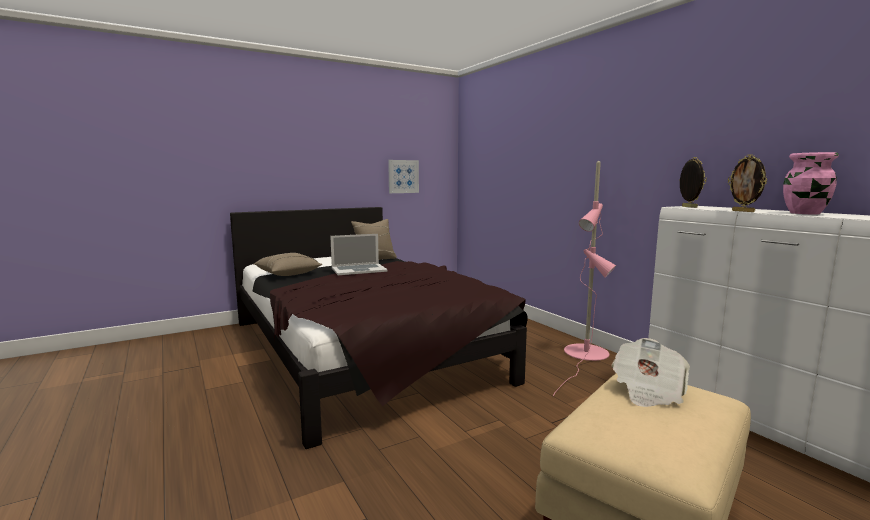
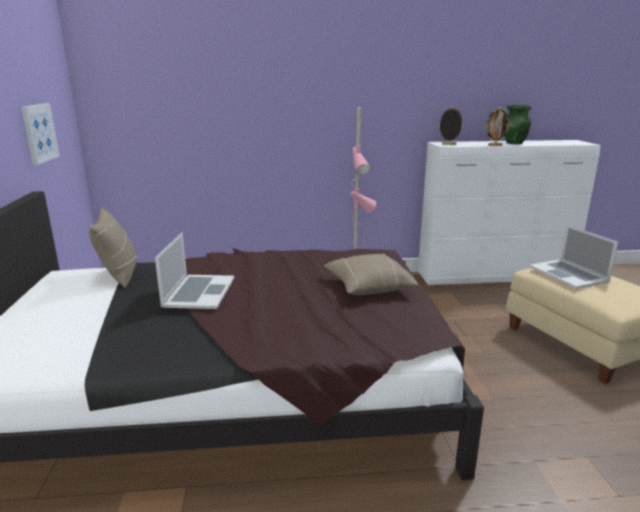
camera: 65 degrees left, 10 degrees up
beige pillow [254,253,322,276] -> beige pillow moved to [324,254,418,295]
newspaper [612,338,690,407] -> laptop [529,225,618,289]
pink vase [783,152,839,214] -> green vase [504,105,532,144]

